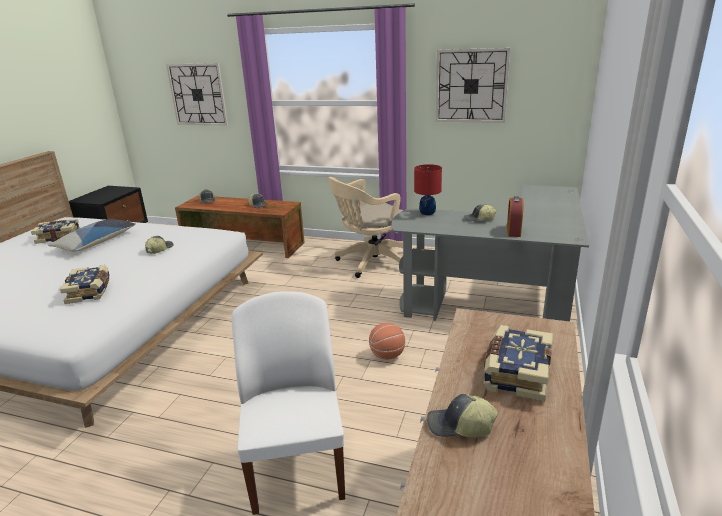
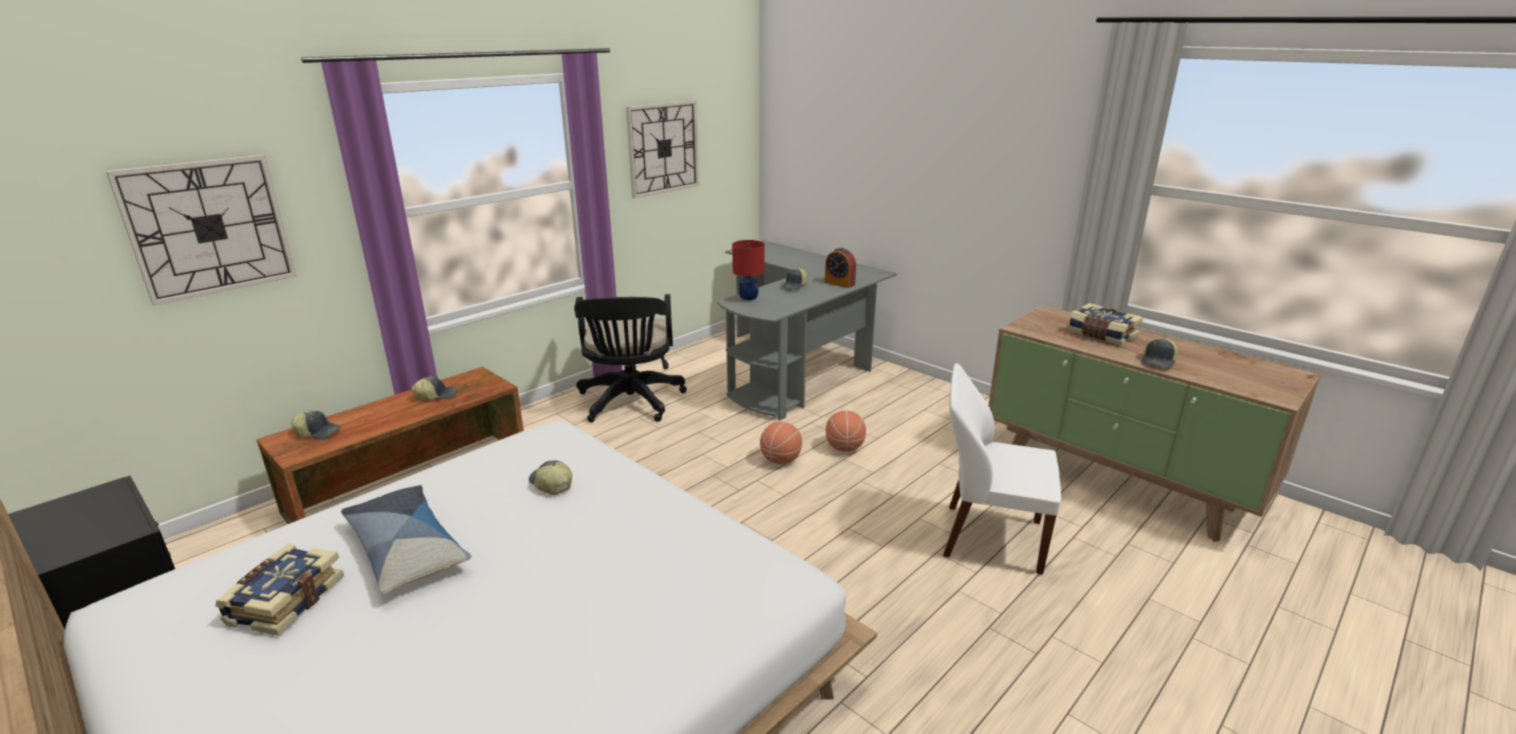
camera: 65 degrees left, 0 degrees up
book [60,265,110,304] -> none
beige office chair [328,177,403,278] -> black office chair [574,294,687,422]
none -> basketball [760,422,802,464]

